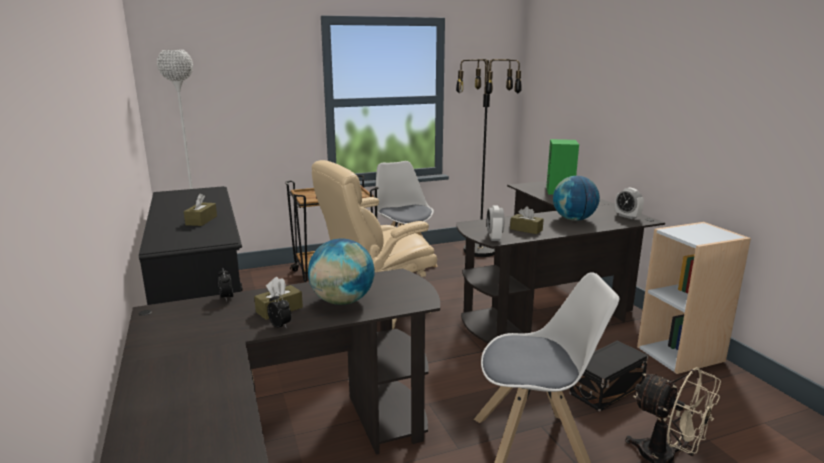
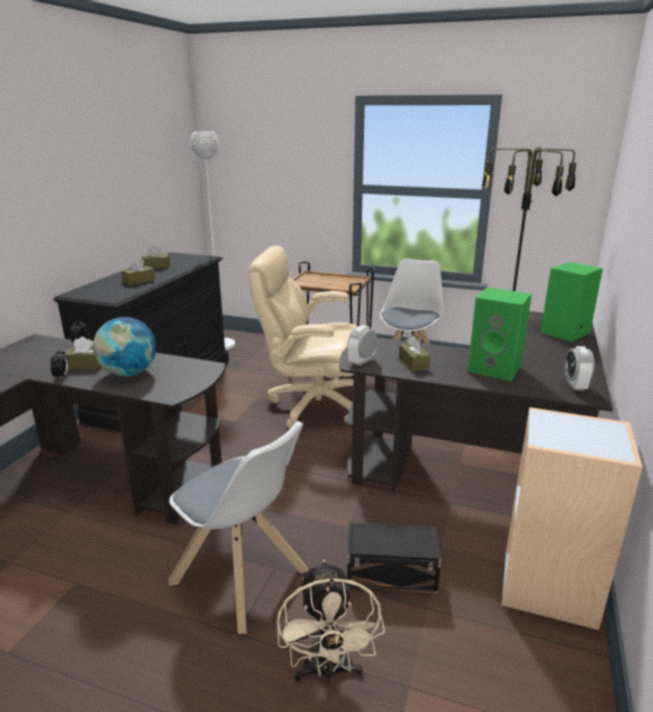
camera: 40 degrees right, 5 degrees up
globe [553,176,600,221] -> green speaker [468,287,532,381]
none -> brown tissue box [141,246,170,269]

